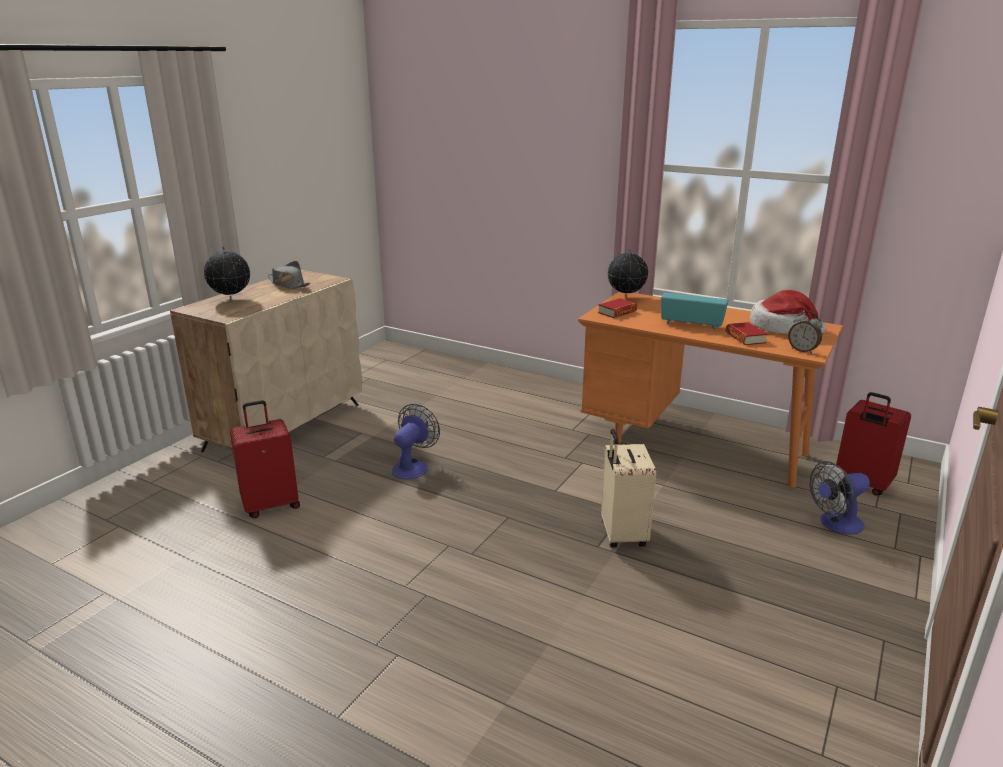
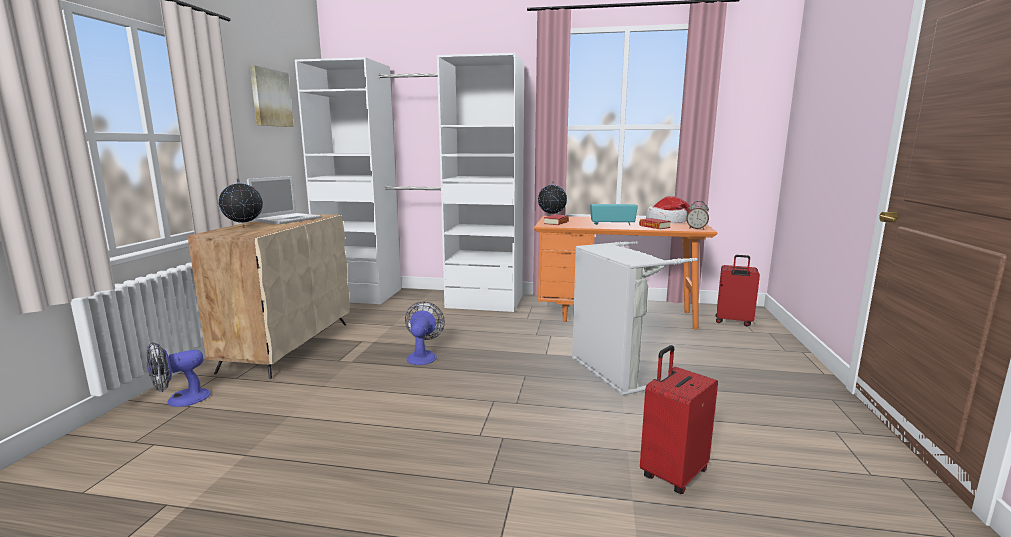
camera: 20 degrees left, 10 degrees down
red suitcase [230,400,300,518] -> red suitcase moved to [640,345,718,494]
grey hat [267,261,310,289] -> laptop [247,176,322,224]
beige suitcase [601,429,656,548] -> grey laundry basket [572,241,698,396]
fan [810,461,870,535] -> fan moved to [147,342,211,407]
none -> picture [250,65,294,127]
none -> white wardrobe [295,53,524,312]

